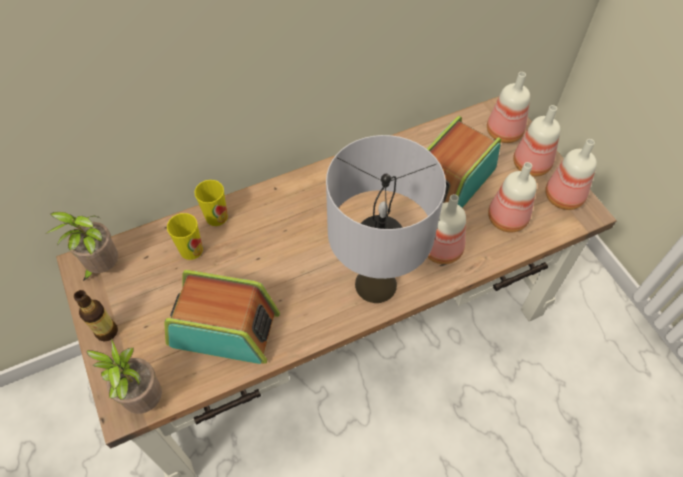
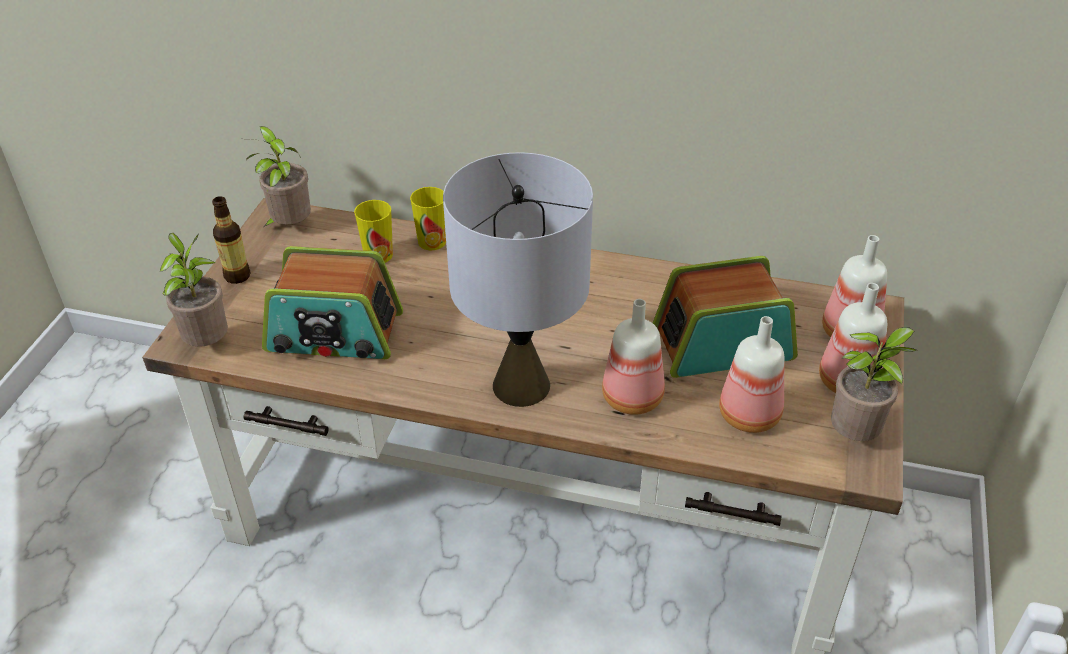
camera: 40 degrees right, 15 degrees down
radio [164,270,280,364] -> radio turned 135 degrees clockwise [262,246,403,359]
bottle [545,139,597,210] -> potted plant [831,327,917,441]

